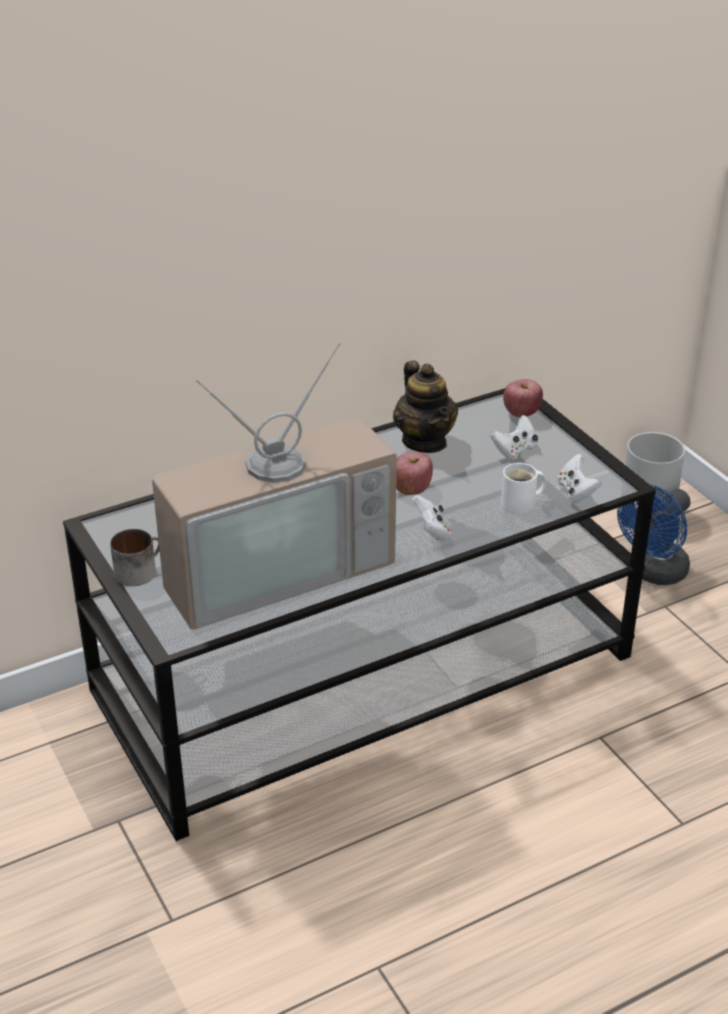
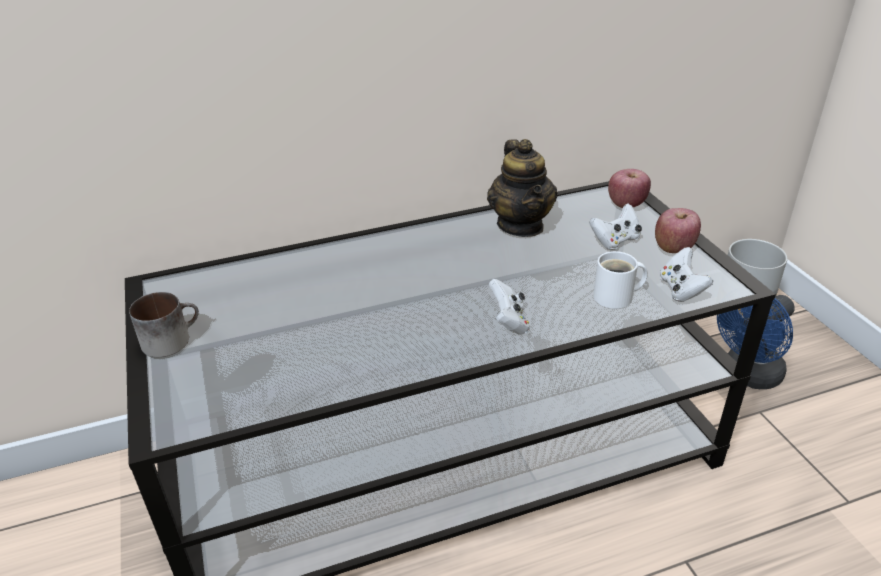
camera: 10 degrees right, 0 degrees up
television [152,342,397,630] -> none
apple [396,452,433,495] -> apple moved to [655,208,701,253]

